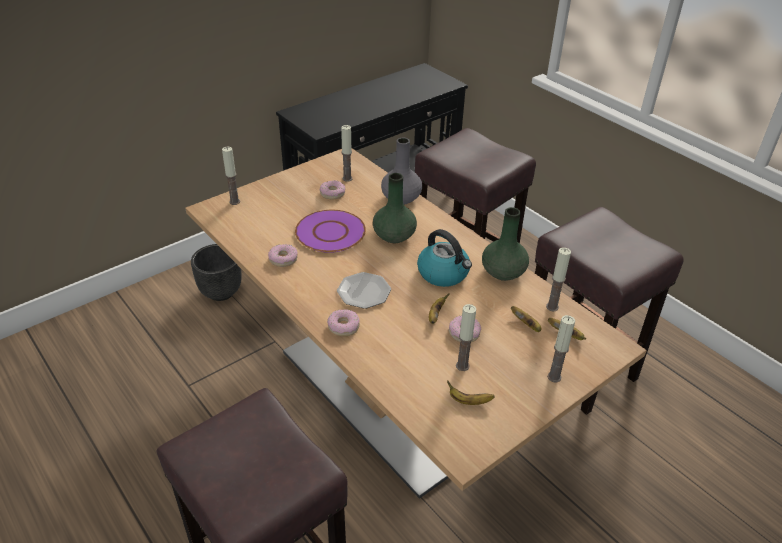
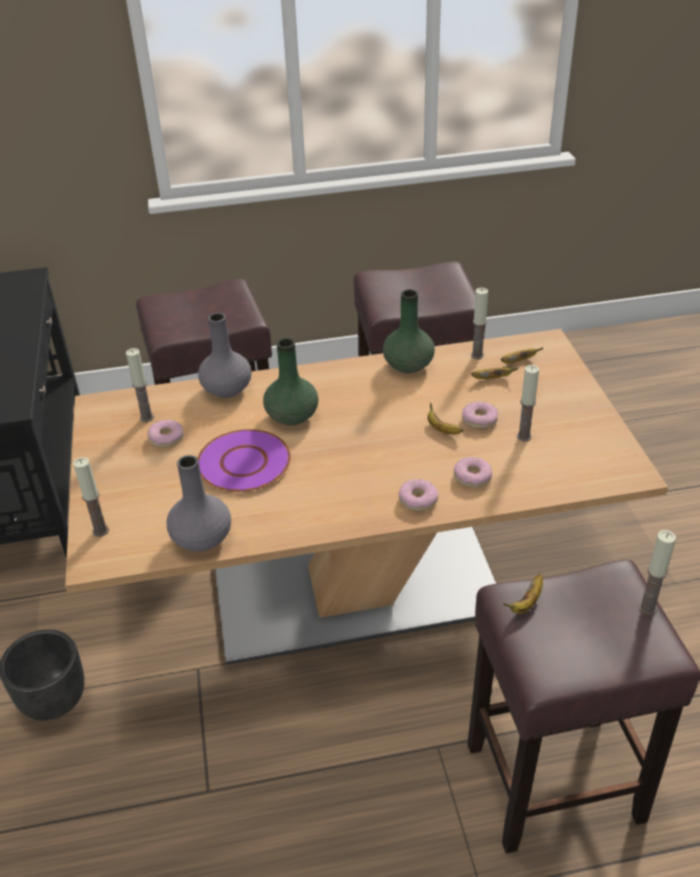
camera: 60 degrees left, 0 degrees up
donut [268,244,298,267] -> donut moved to [454,457,492,488]
plate [337,272,391,309] -> none
kettle [417,229,472,287] -> none
banana [447,380,495,405] -> banana moved to [503,574,543,614]
candle [547,315,575,383] -> candle moved to [638,530,676,615]
none -> grey vase [166,455,231,551]

